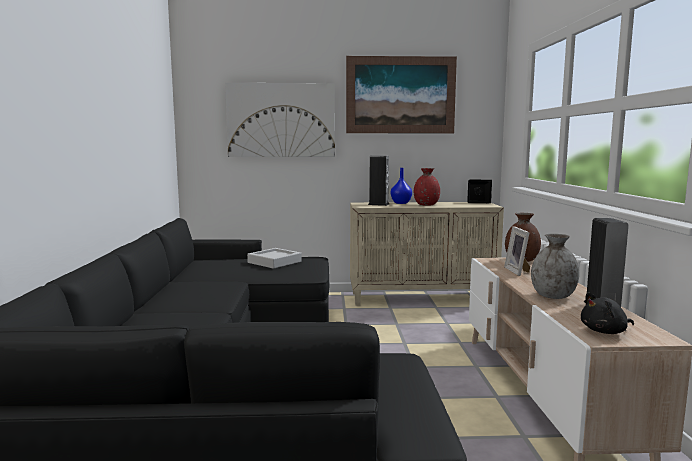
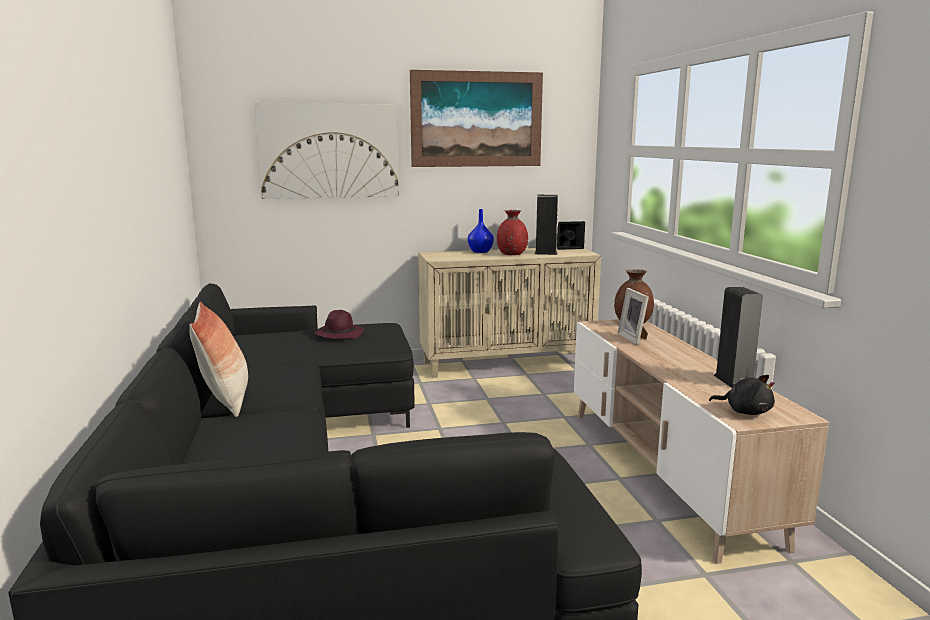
camera: 10 degrees left, 5 degrees up
grey tray [247,248,302,269] -> purple hat [315,310,364,339]
speaker [368,156,389,206] -> speaker moved to [534,195,558,255]
grey vase [531,234,579,299] -> none
black plush toy [581,292,634,334] -> black plush toy turned 120 degrees counterclockwise [709,375,775,415]
none -> pillow [189,301,248,417]

